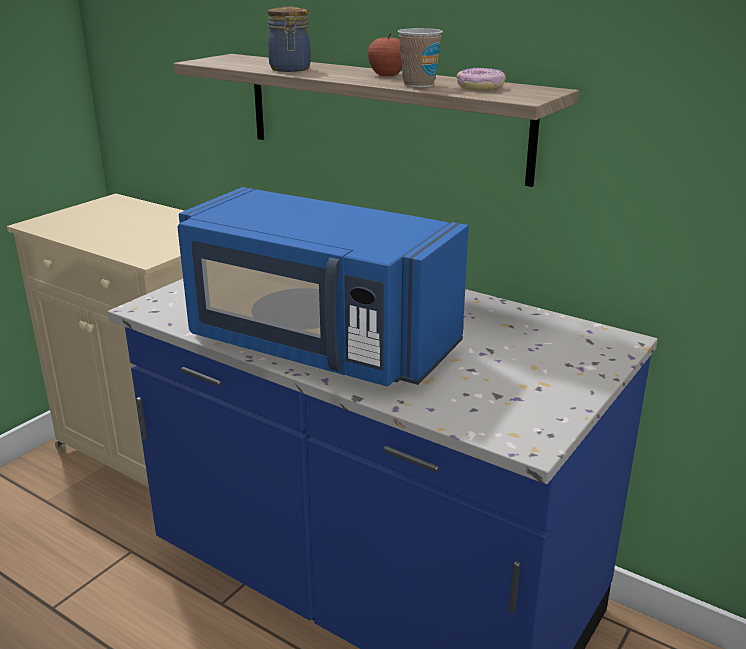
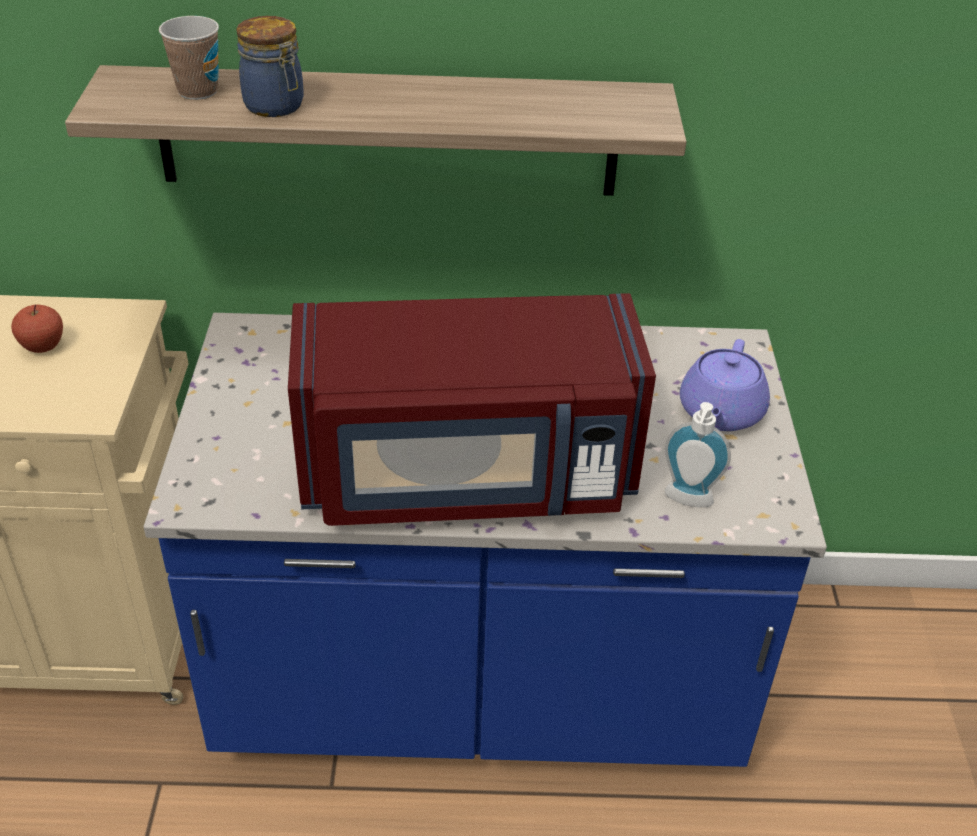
camera: 35 degrees left, 15 degrees up
blue microwave [178,187,469,387] -> red microwave [288,293,656,526]
apple [368,33,402,76] -> apple moved to [11,305,63,353]
cup [397,28,443,88] -> cup moved to [159,16,219,100]
donut [456,67,506,91] -> none
none -> soap dispenser [665,402,731,507]
none -> purple teapot [680,339,770,431]

